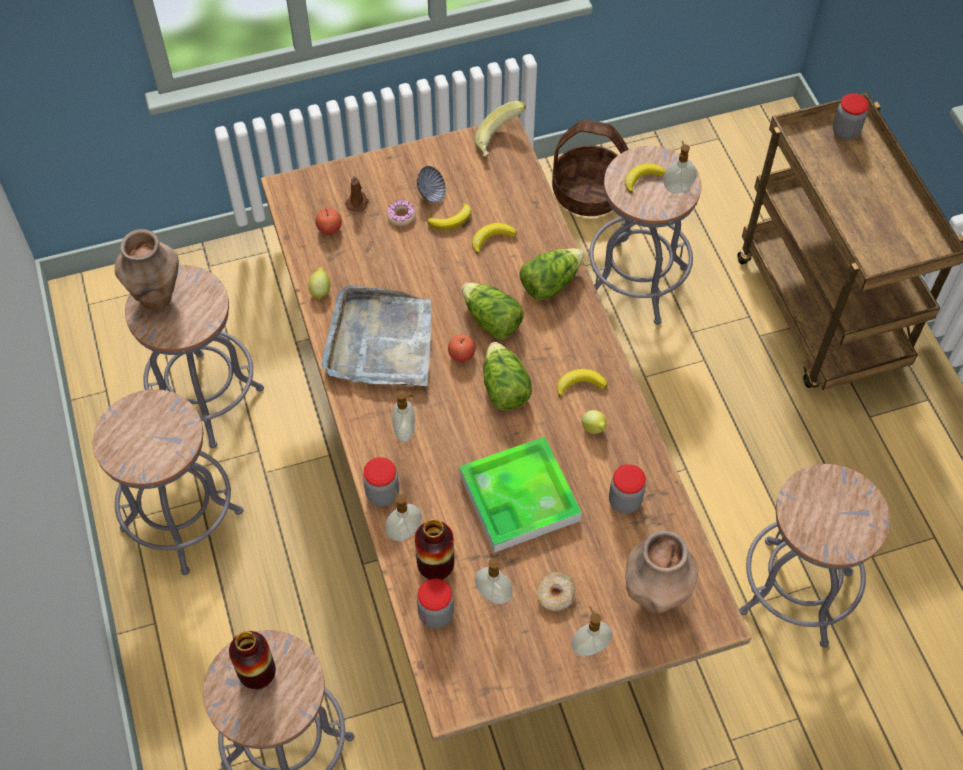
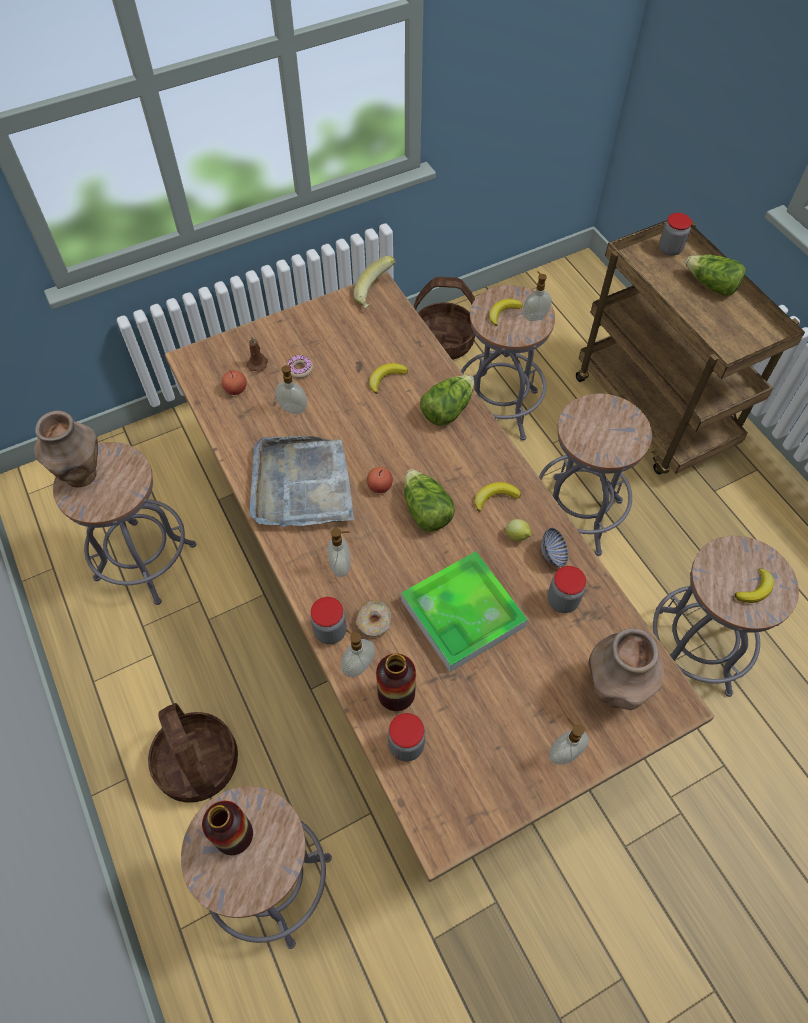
camera: 10 degrees left, 0 degrees up
grey stool [93,389,243,575] -> grey stool moved to [539,393,652,556]
lemon [308,267,330,300] -> none
bowl [417,166,446,203] -> bowl moved to [541,528,569,567]
banana [428,203,471,230] -> banana moved to [735,569,774,603]
lettuce [462,283,524,339] -> lettuce moved to [685,255,746,296]
soap dispenser [475,553,513,604] -> soap dispenser moved to [275,362,307,414]
donut [536,572,575,611] -> donut moved to [356,600,392,637]
none -> basket [148,703,238,803]

